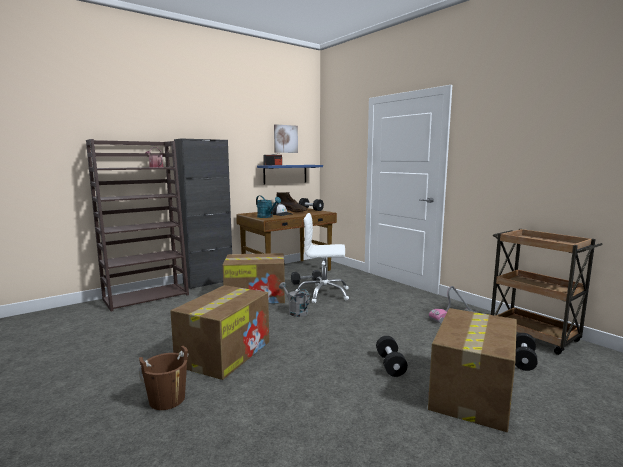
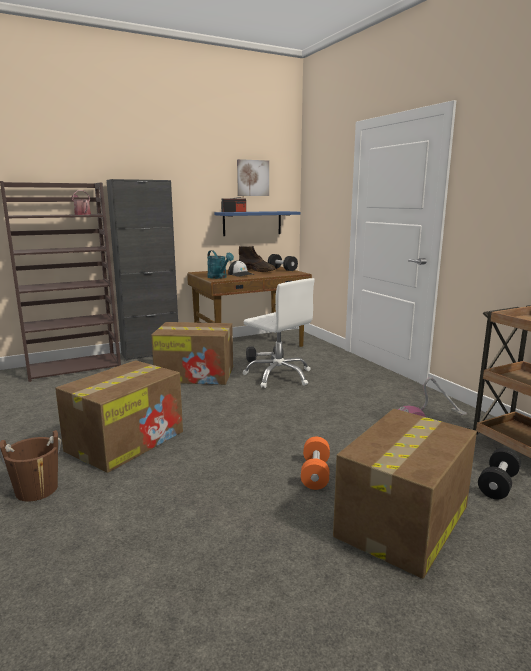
camera: 10 degrees right, 5 degrees up
grey watering can [279,282,310,317] -> none
white office chair [295,213,349,303] -> white office chair turned 150 degrees counterclockwise [243,278,315,388]
black dumbbell [376,336,408,377] -> orange dumbbell [301,437,330,490]

